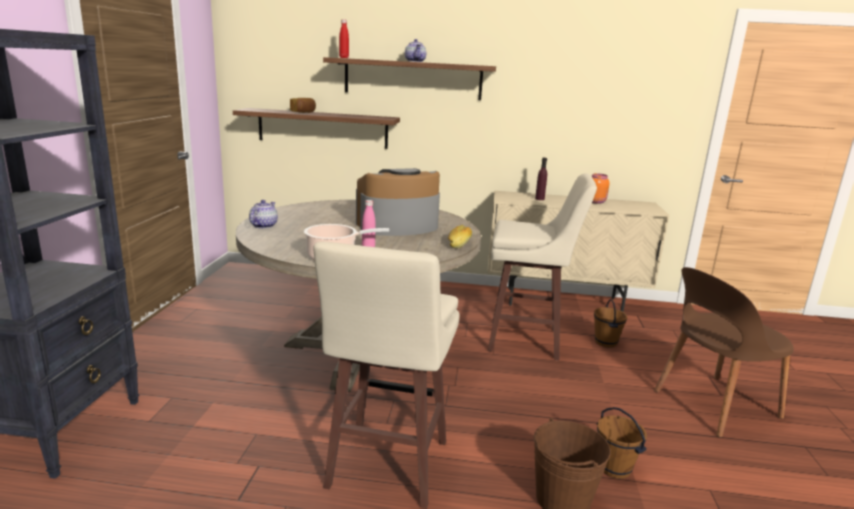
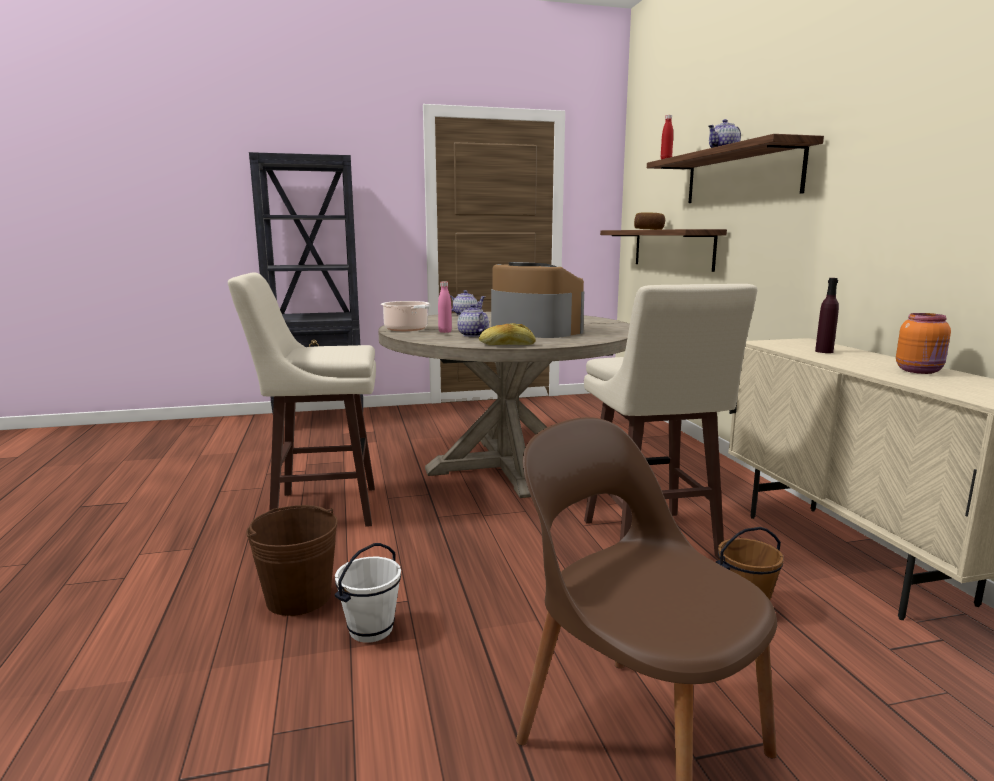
camera: 70 degrees right, 5 degrees down
brown bucket [597,407,647,479] -> white bucket [334,543,401,643]
none -> teapot [457,304,489,337]

